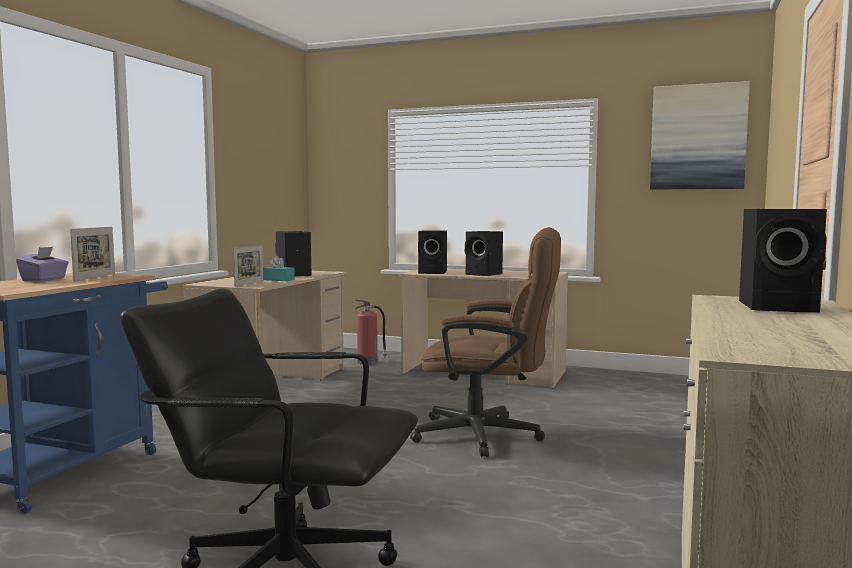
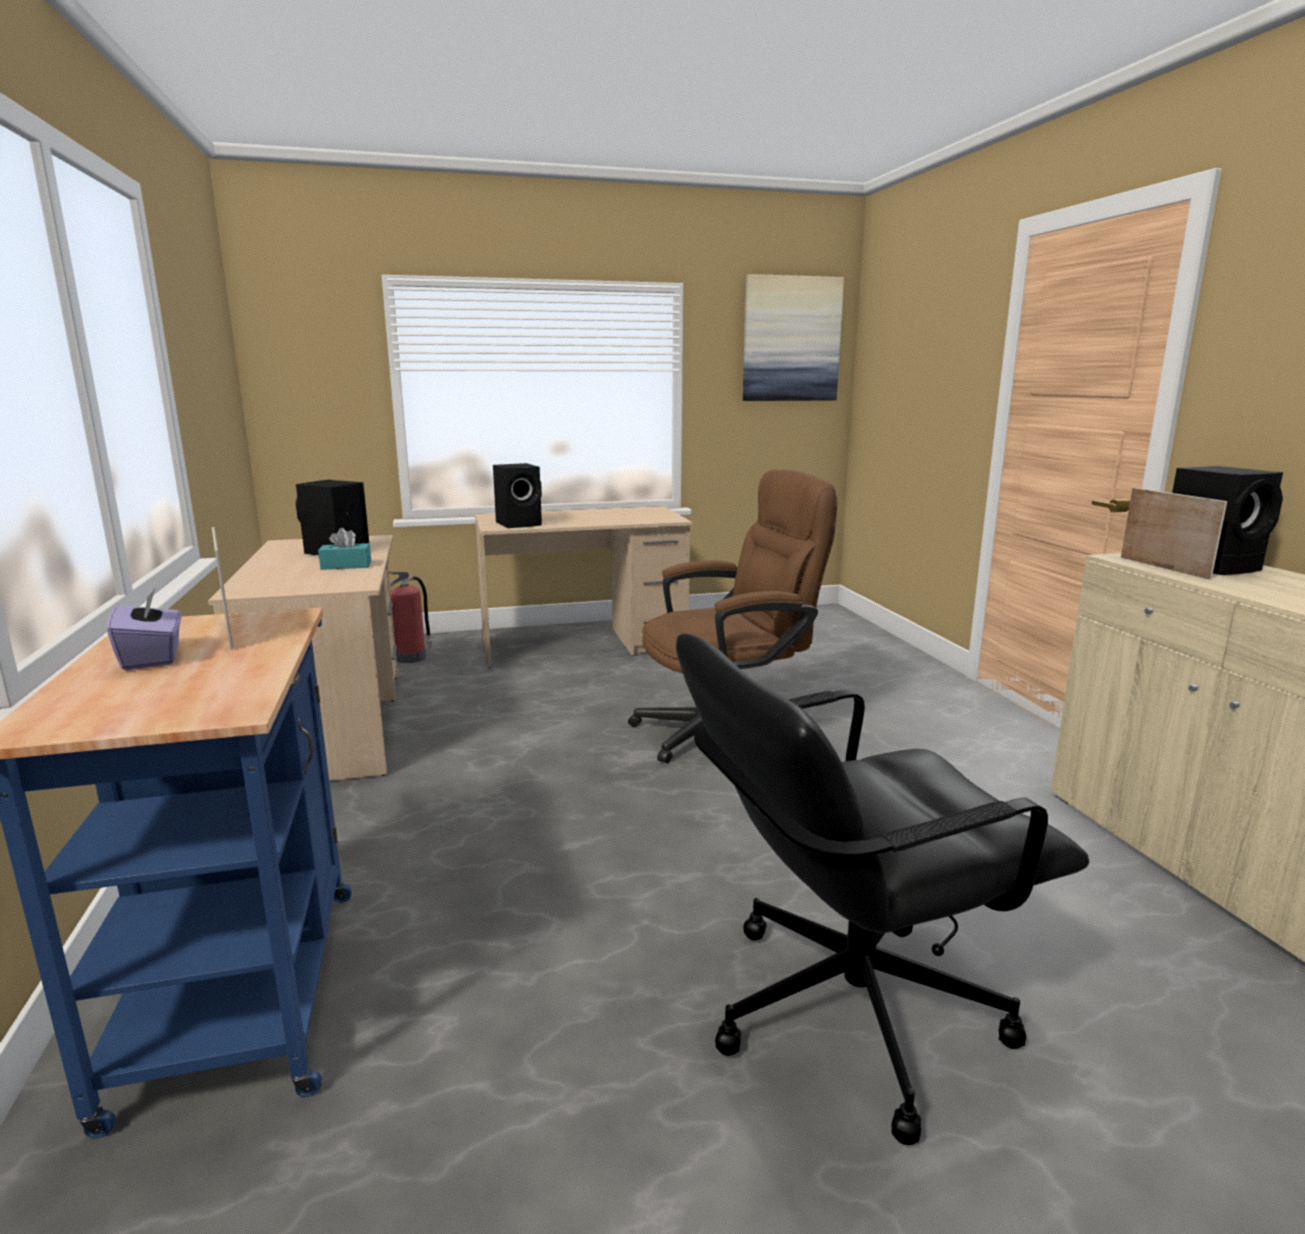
camera: 35 degrees left, 10 degrees up
picture frame [233,245,263,287] -> picture frame moved to [1121,487,1227,580]
black speaker [465,231,503,276] -> none

